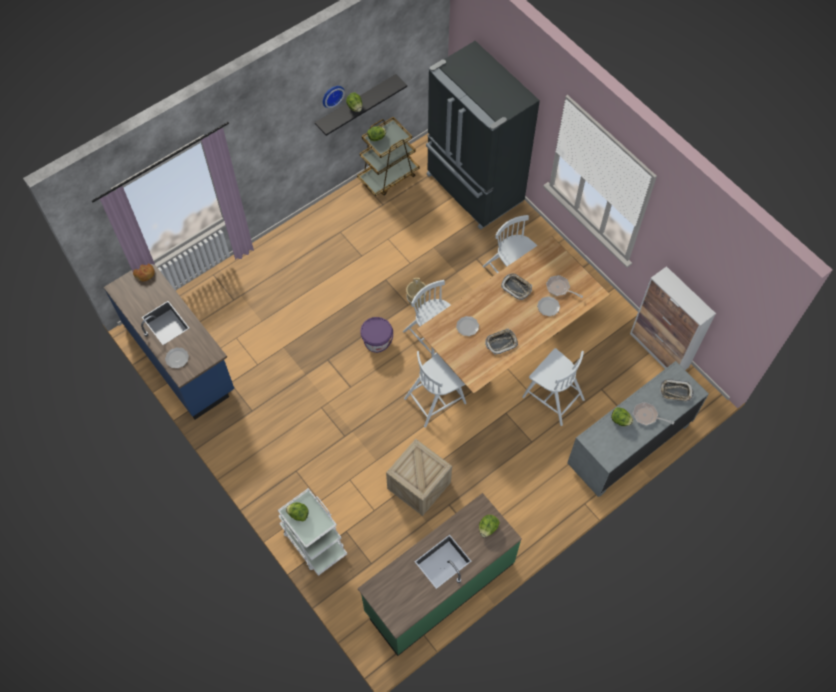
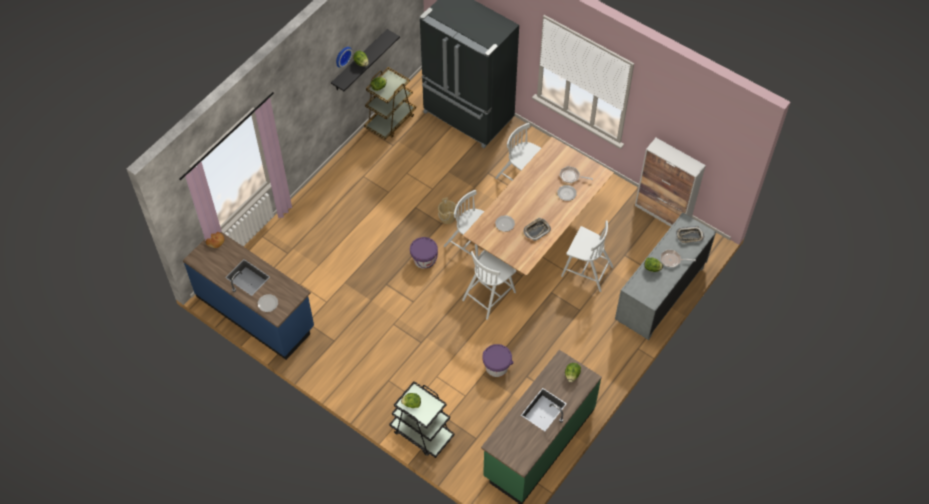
camera: 15 degrees left, 5 degrees down
white cart [278,488,347,576] -> black cart [389,381,455,458]
crate [386,439,452,516] -> purple bucket [483,344,514,377]
tray [501,273,532,300] -> none

